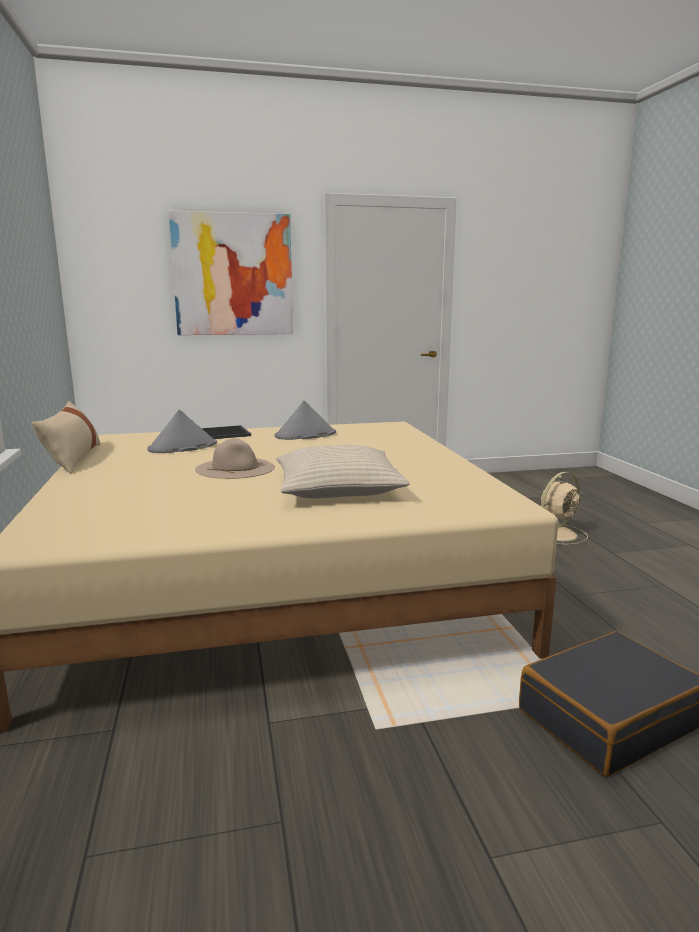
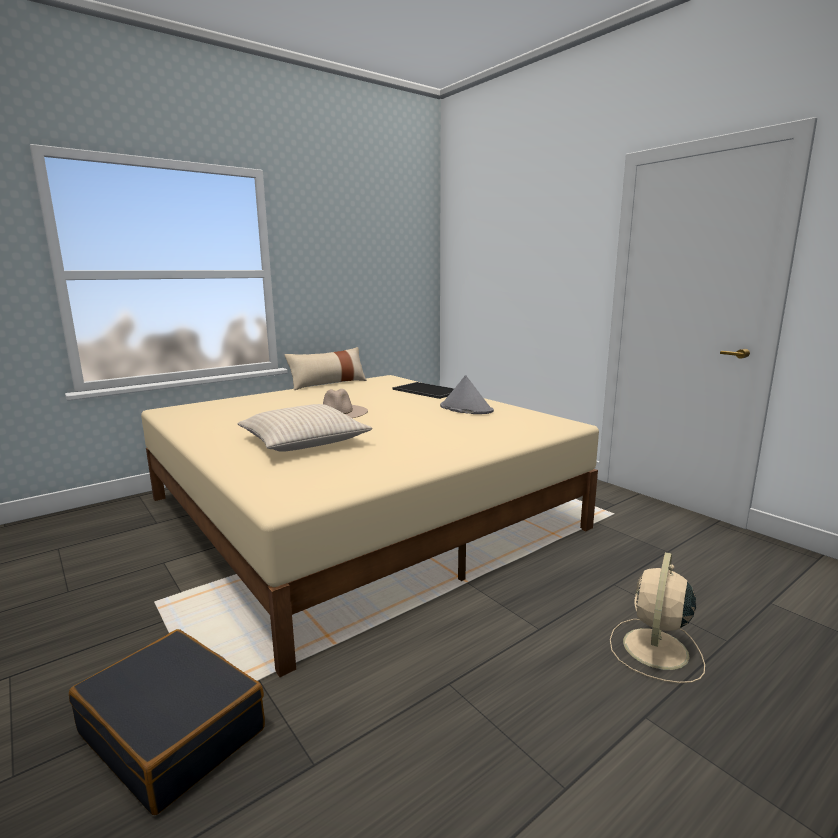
camera: 65 degrees right, 0 degrees up
grey hat [147,410,217,453] -> none
picture [169,211,293,335] -> none
beige fan [541,472,588,545] -> beige fan turned 90 degrees clockwise [610,552,705,683]

